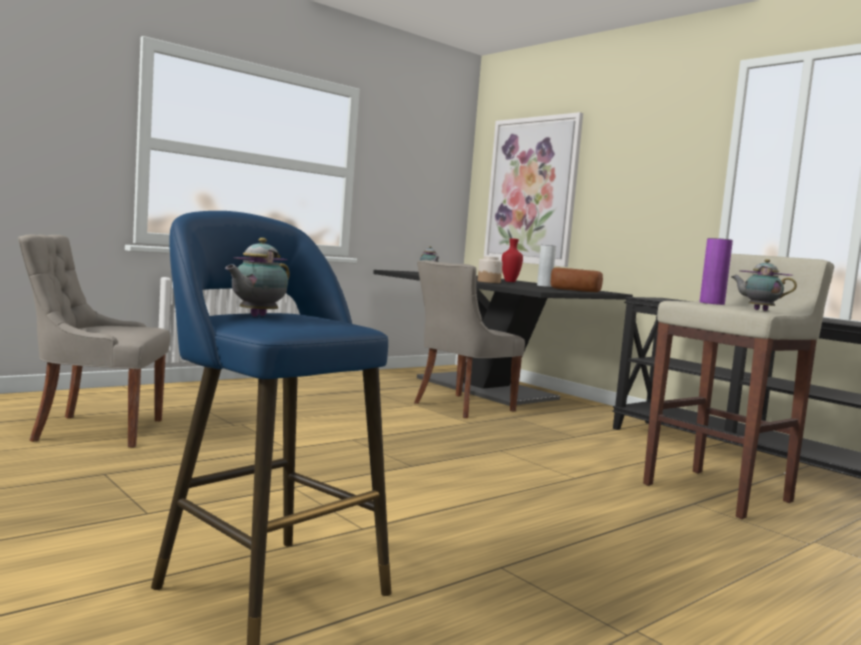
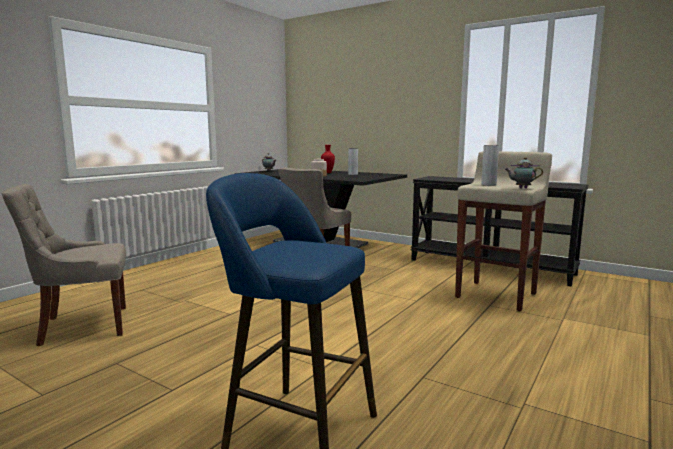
camera: 15 degrees left, 5 degrees up
teapot [225,238,290,317] -> none
picture [484,112,583,267] -> none
bread [551,268,603,292] -> none
purple vase [700,238,733,305] -> grey vase [481,145,499,186]

